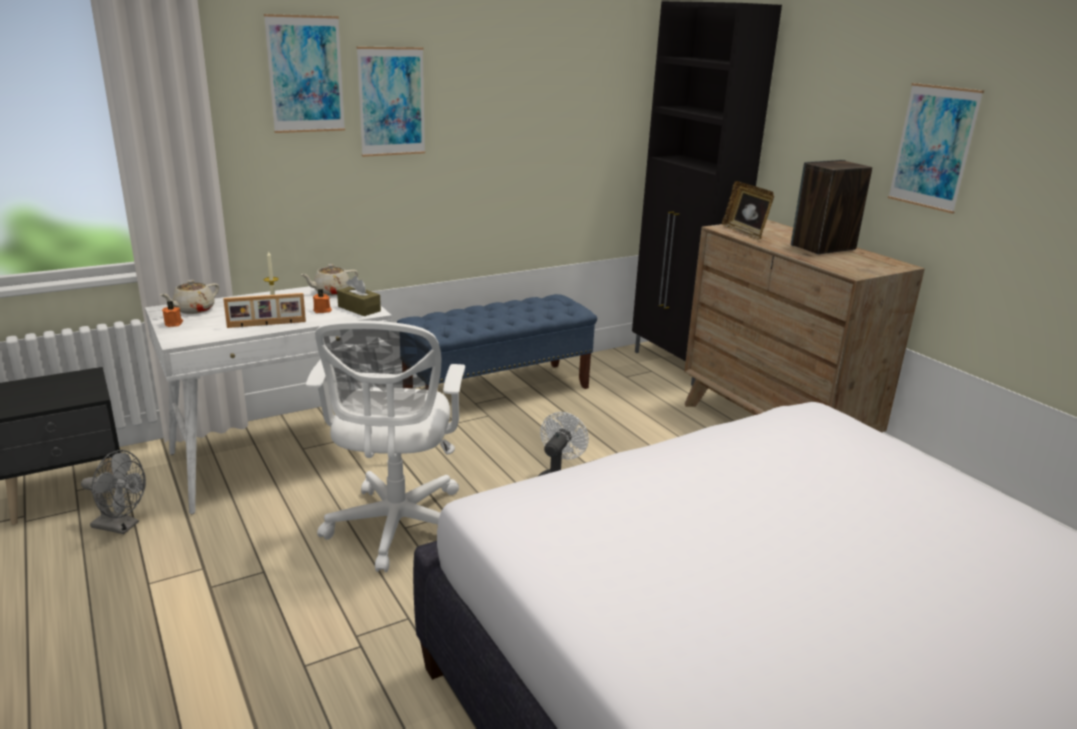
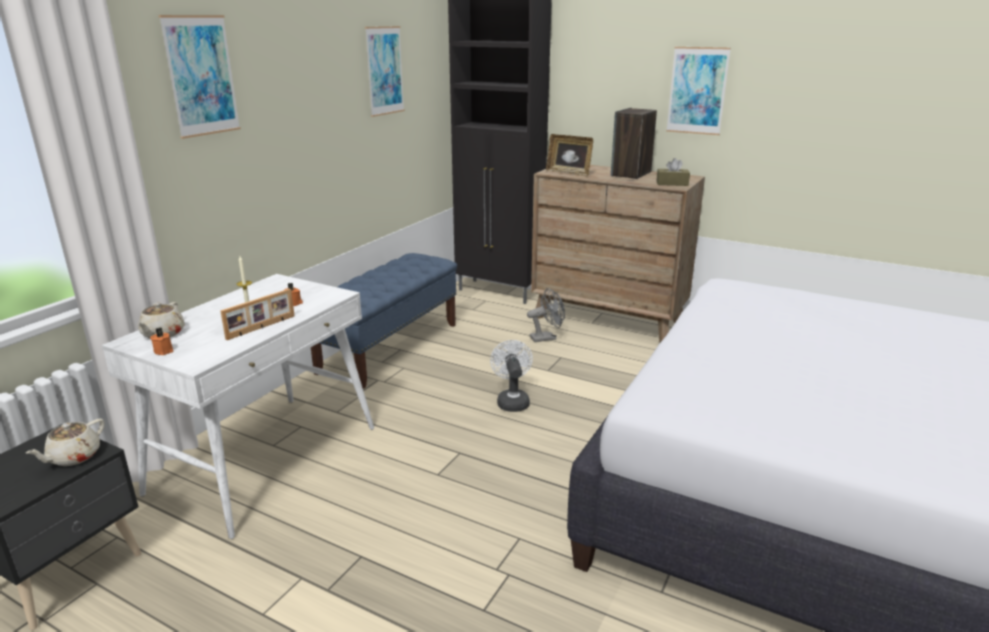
camera: 30 degrees left, 0 degrees up
grey fan [81,450,146,534] -> grey fan moved to [527,288,565,342]
beige teapot [300,264,358,296] -> beige teapot moved to [26,419,105,466]
white office chair [306,320,465,572] -> none
brown tissue box [337,276,381,316] -> brown tissue box moved to [657,158,690,186]
picture [356,46,425,157] -> picture moved to [365,26,405,117]

